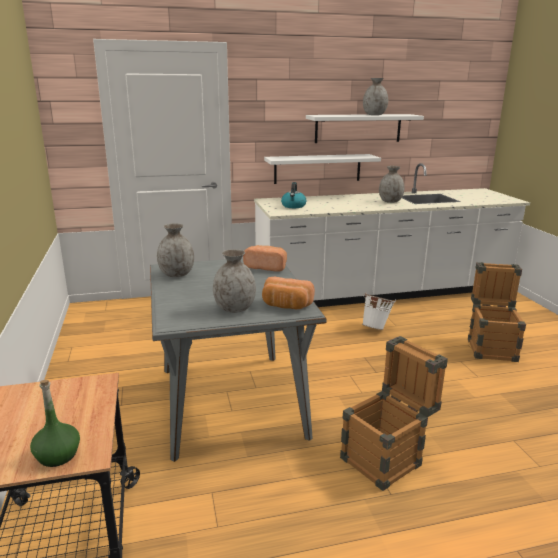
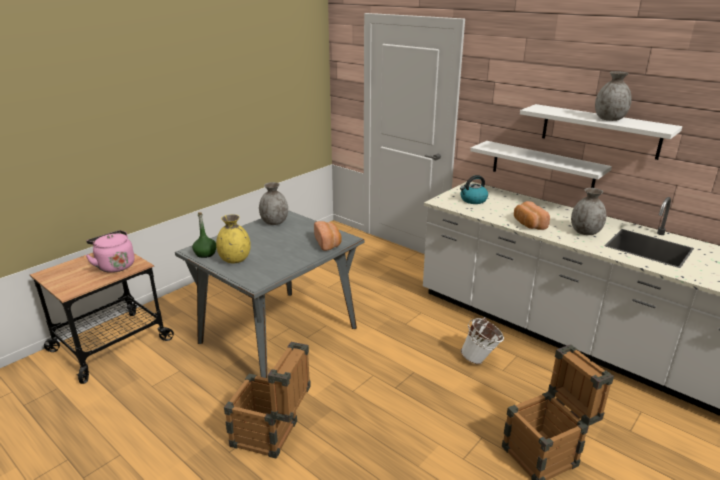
camera: 55 degrees right, 5 degrees up
green bottle [30,380,80,467] -> green bottle moved to [192,212,216,258]
grey vase [213,249,256,313] -> yellow vase [216,214,251,263]
bread [262,277,315,309] -> bread moved to [514,201,550,230]
none -> pink kettle [86,230,135,273]

